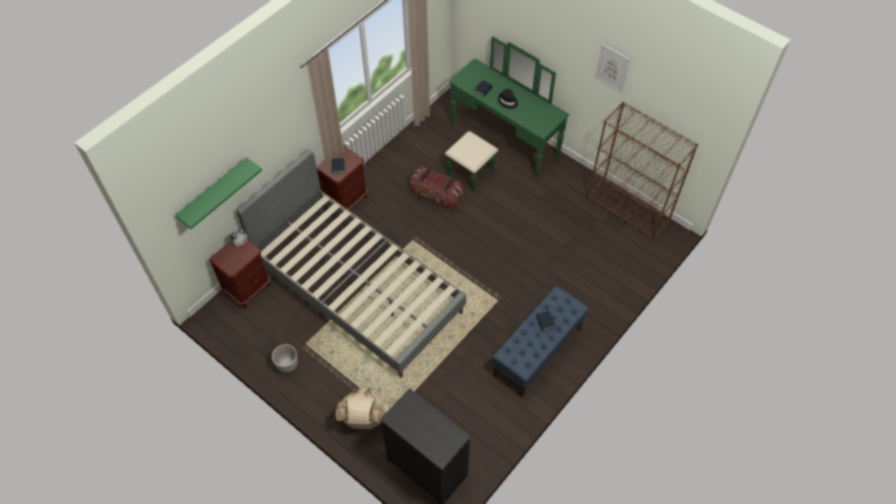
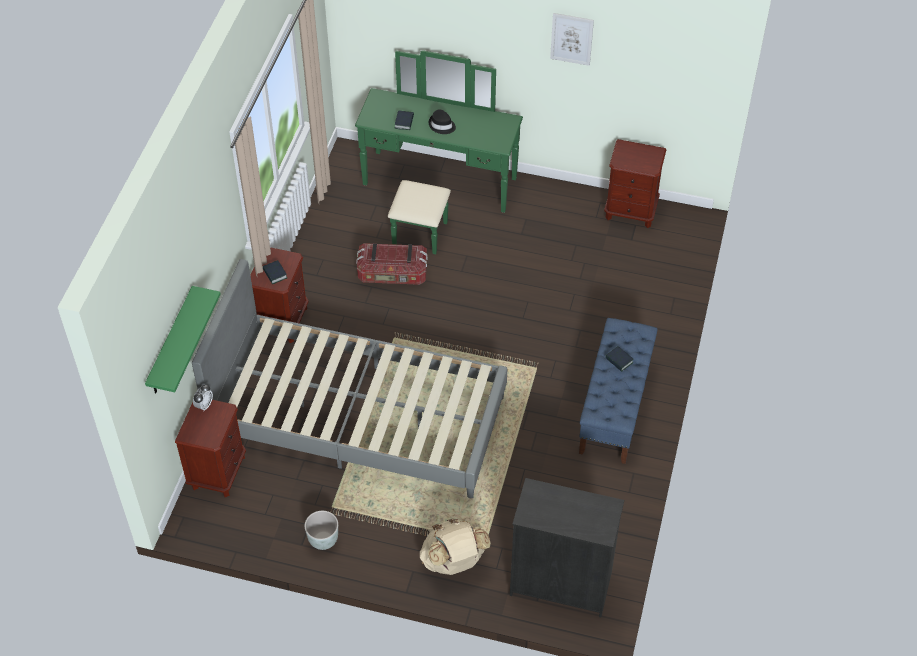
camera: 25 degrees left, 5 degrees down
brown bookcase [587,102,698,241] -> brown nightstand [604,139,667,228]

